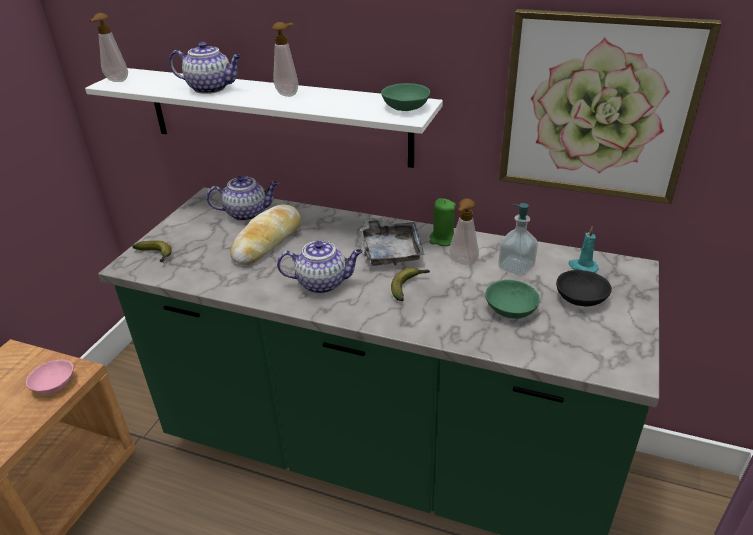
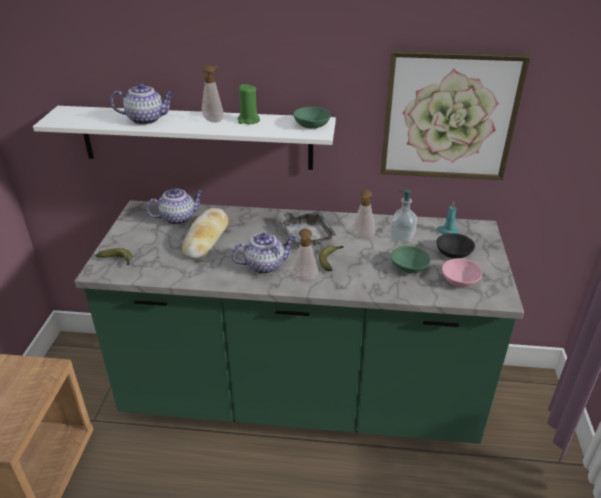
camera: 15 degrees left, 0 degrees up
pink bowl [26,360,74,394] -> pink bowl moved to [442,258,482,287]
soap dispenser [89,13,128,82] -> soap dispenser moved to [292,229,318,282]
green candle [430,198,456,246] -> green candle moved to [237,84,260,124]

